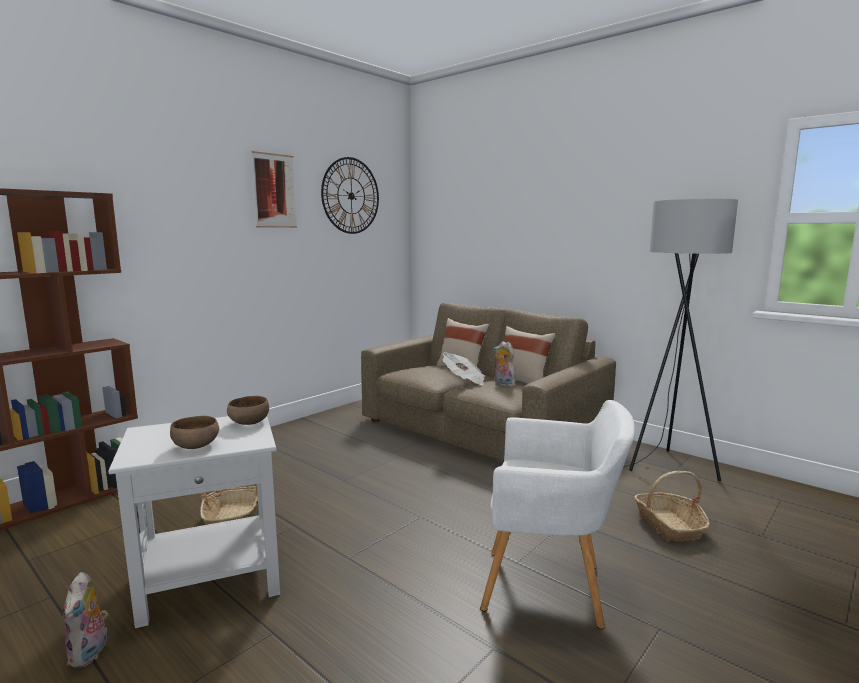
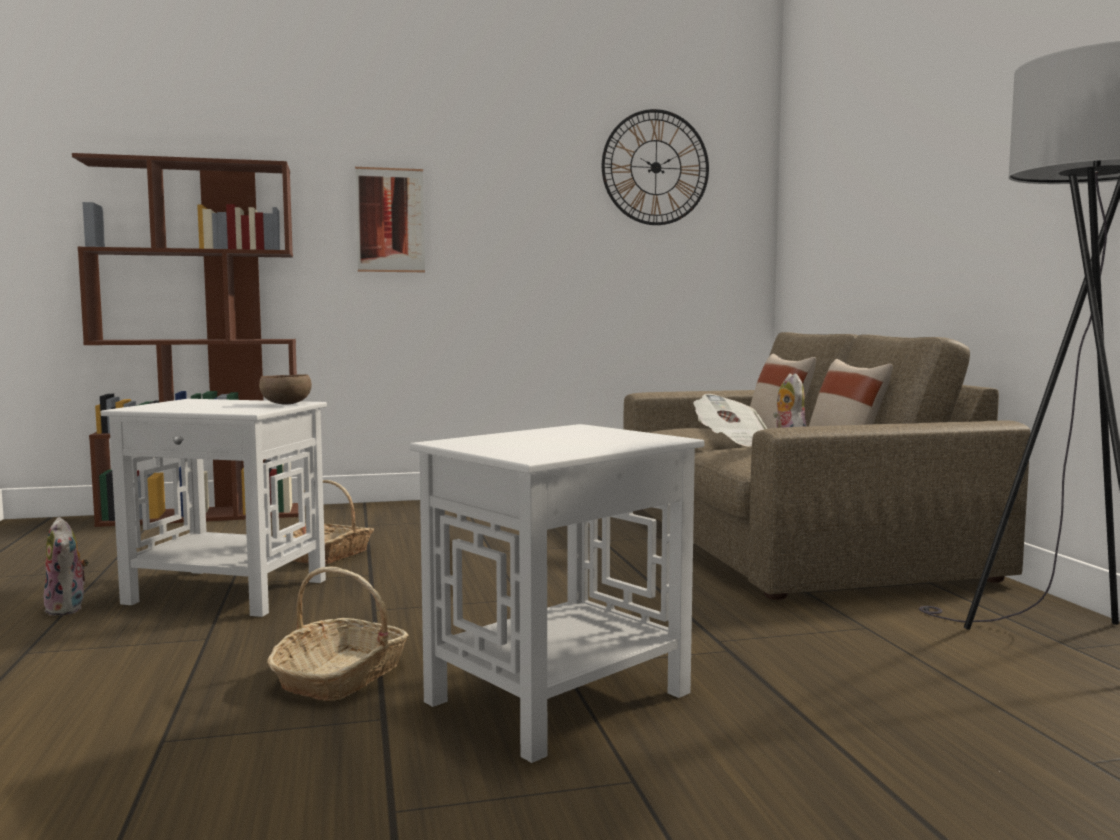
camera: 35 degrees right, 5 degrees down
plush toy [63,572,109,668] -> plush toy turned 60 degrees counterclockwise [43,517,89,616]
brown bowl [170,416,219,449] -> none
picture [251,151,297,228] -> picture moved to [355,167,425,272]
white armchair [480,400,635,629] -> white side table [409,424,705,763]
basket [634,471,710,541] -> basket moved to [267,566,408,701]

